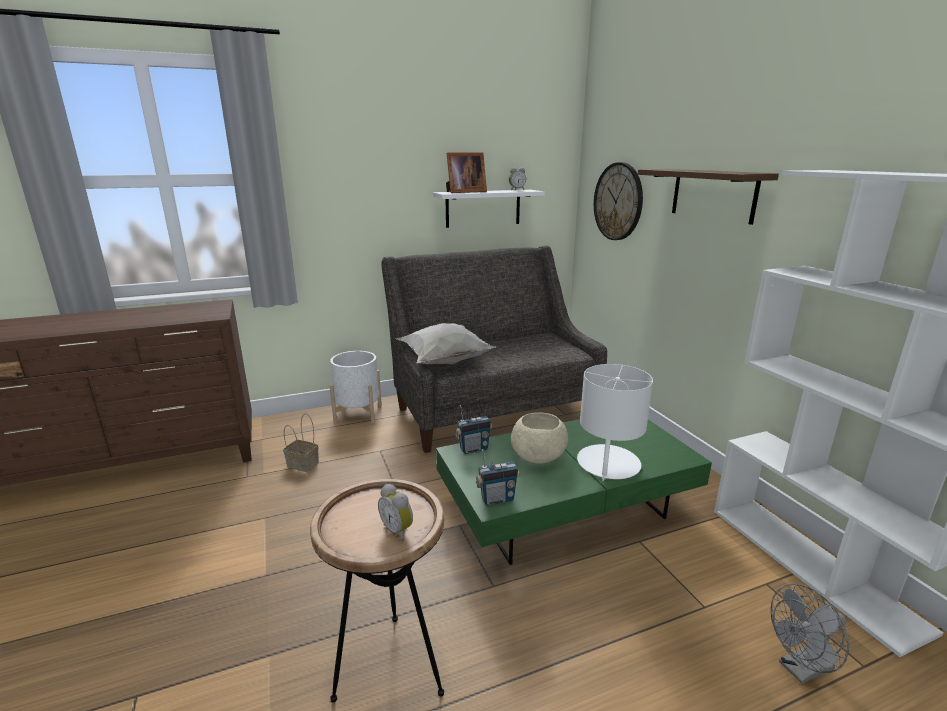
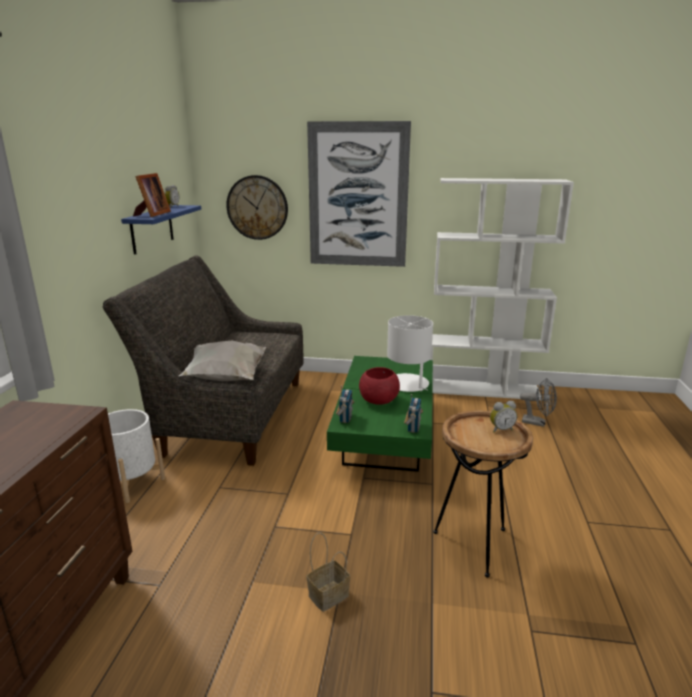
camera: 60 degrees left, 0 degrees up
basket [283,413,319,472] -> basket moved to [307,532,350,612]
white shelf [433,190,545,228] -> blue shelf [121,205,201,255]
beige bowl [511,412,568,464] -> red bowl [359,367,400,405]
brown shelf [638,169,779,225] -> picture [307,121,411,267]
grey fan [771,584,849,684] -> grey fan turned 75 degrees counterclockwise [520,378,557,427]

